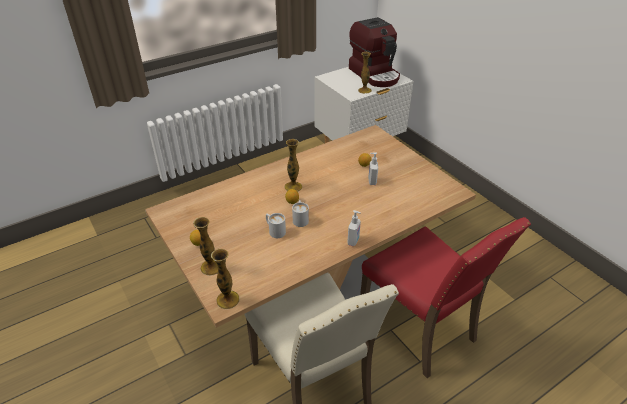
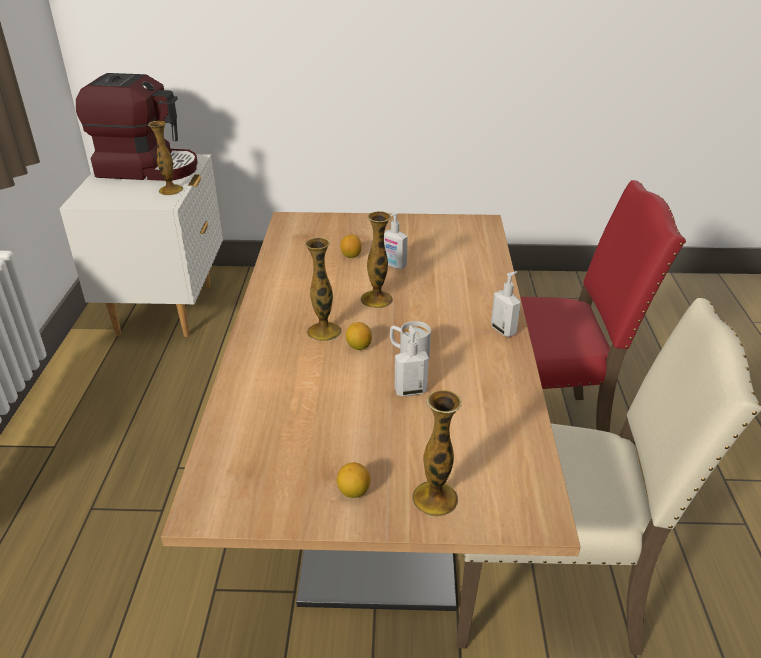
camera: 55 degrees left, 5 degrees down
vase [211,249,240,309] -> vase moved to [360,211,393,308]
white mug [266,213,286,238] -> soap dispenser [395,325,429,396]

